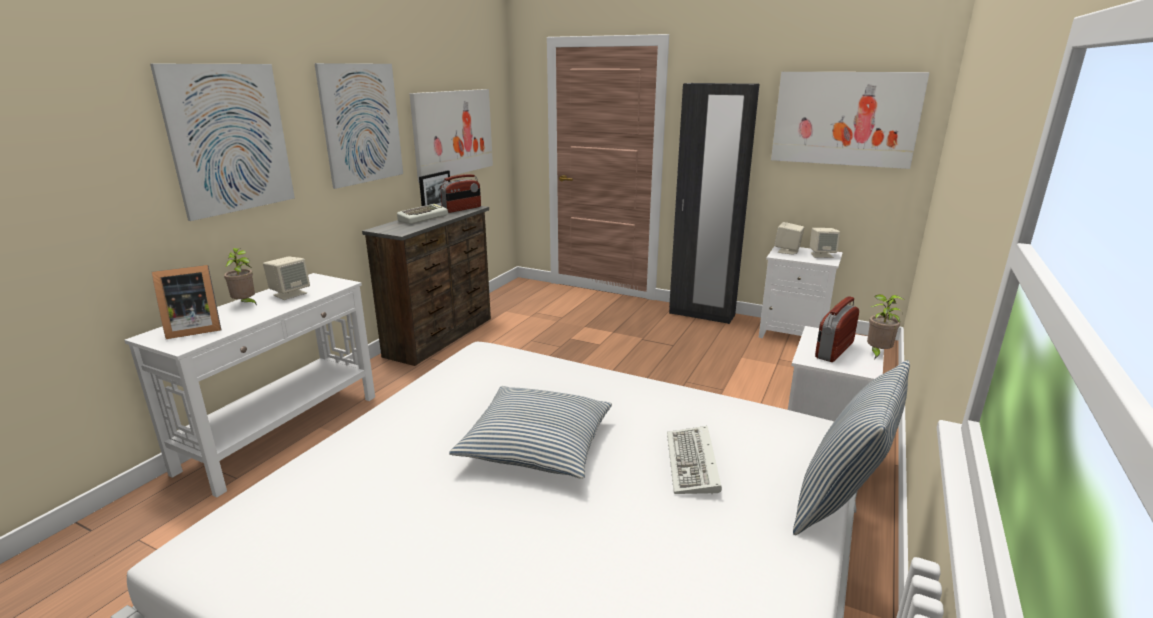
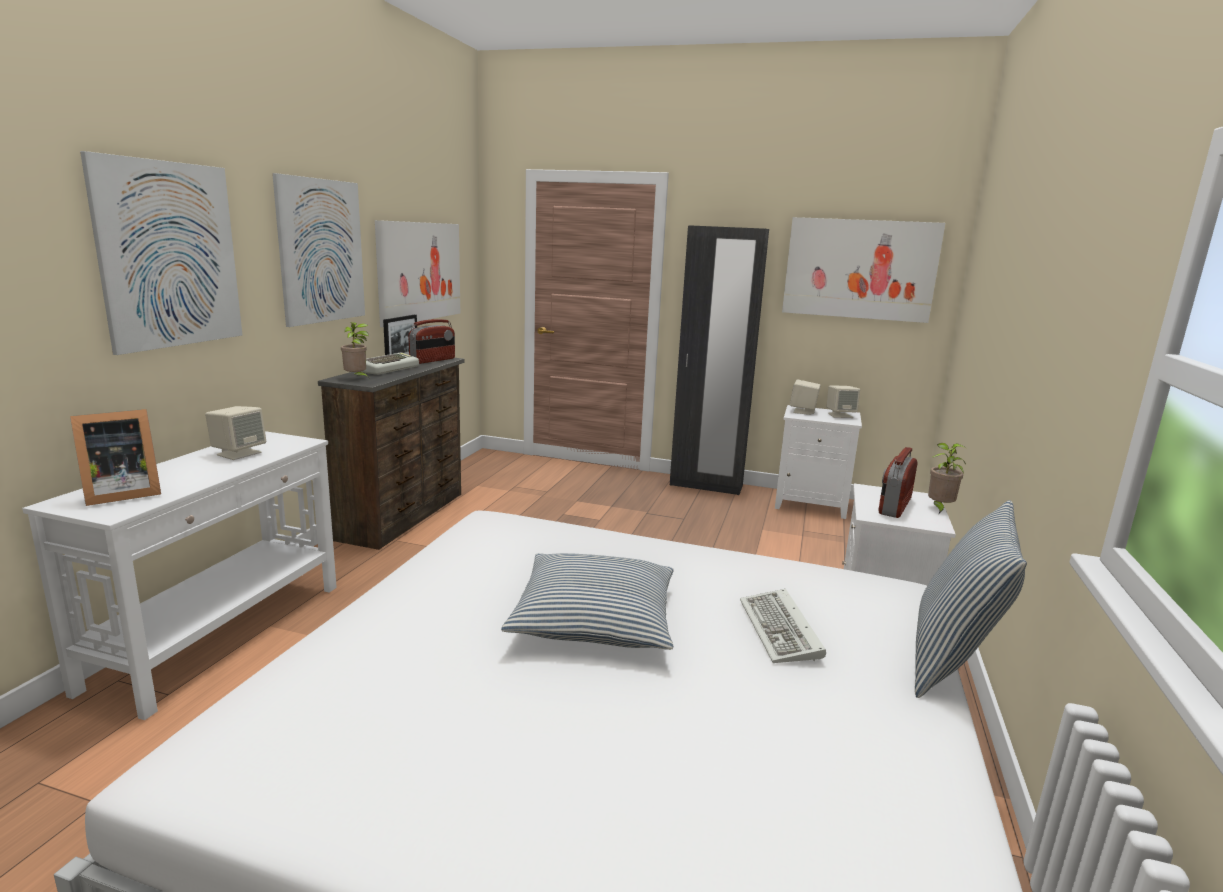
camera: 10 degrees left, 5 degrees down
potted plant [224,248,257,306] -> potted plant moved to [341,322,370,379]

